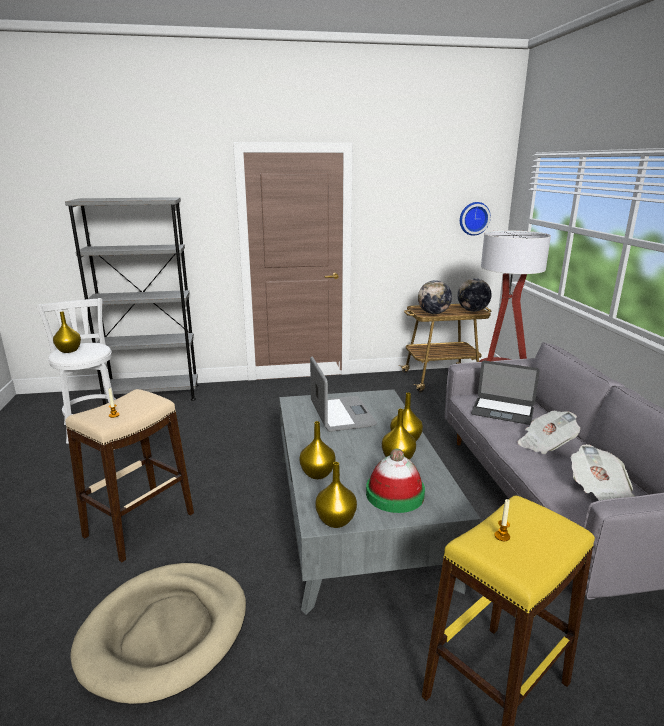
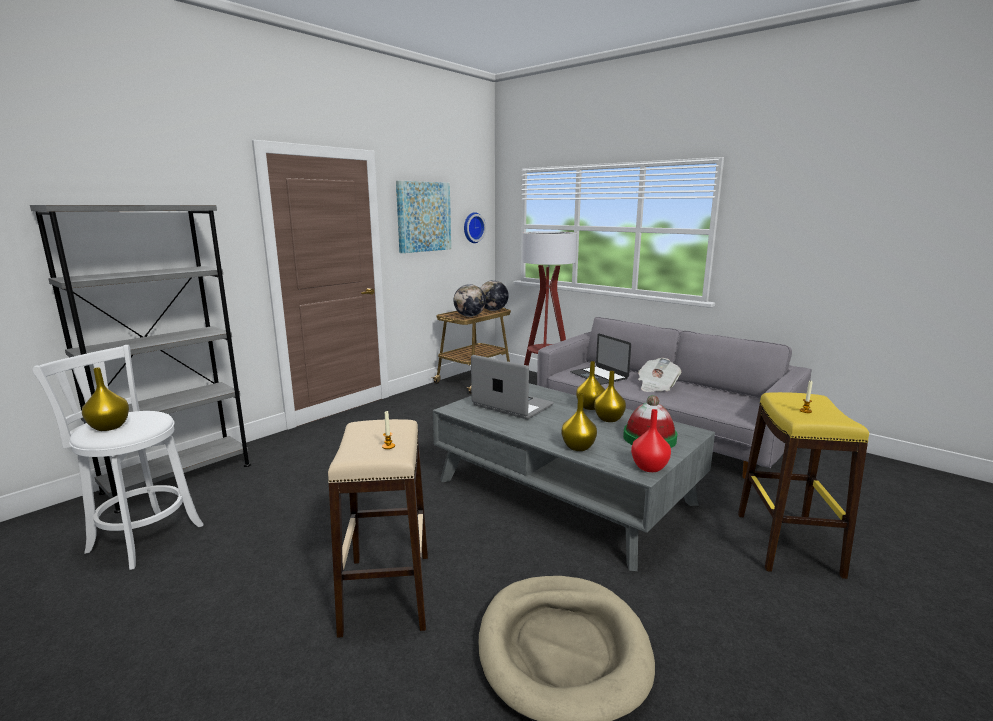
camera: 40 degrees left, 5 degrees down
yellow vase [315,462,357,528] -> red vase [631,409,671,472]
laptop [471,361,540,425] -> laptop turned 75 degrees clockwise [570,334,631,385]
newspaper [571,444,635,501] -> none
none -> picture [396,181,451,253]

